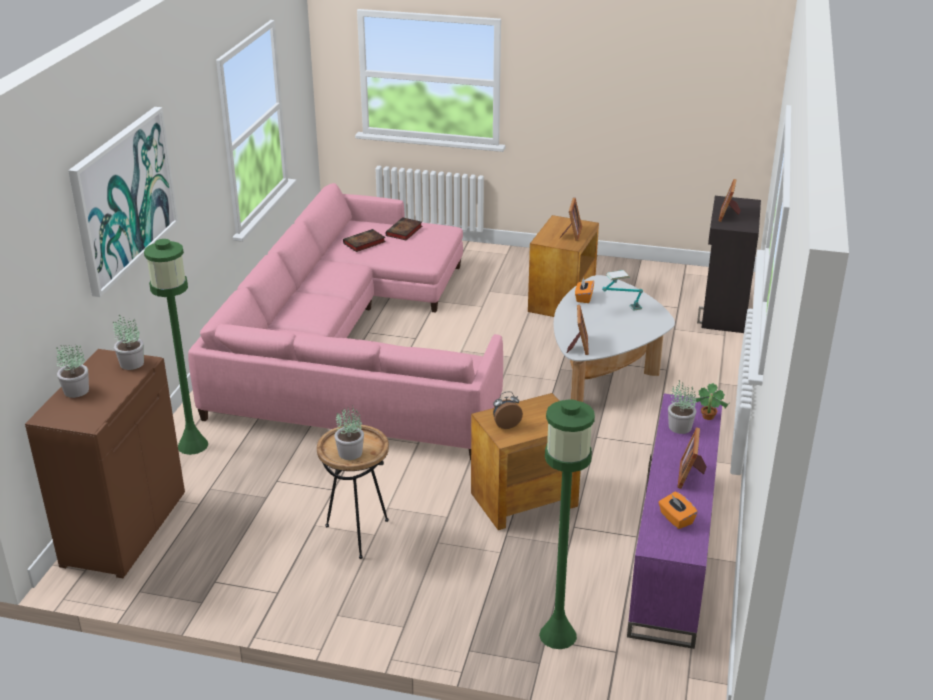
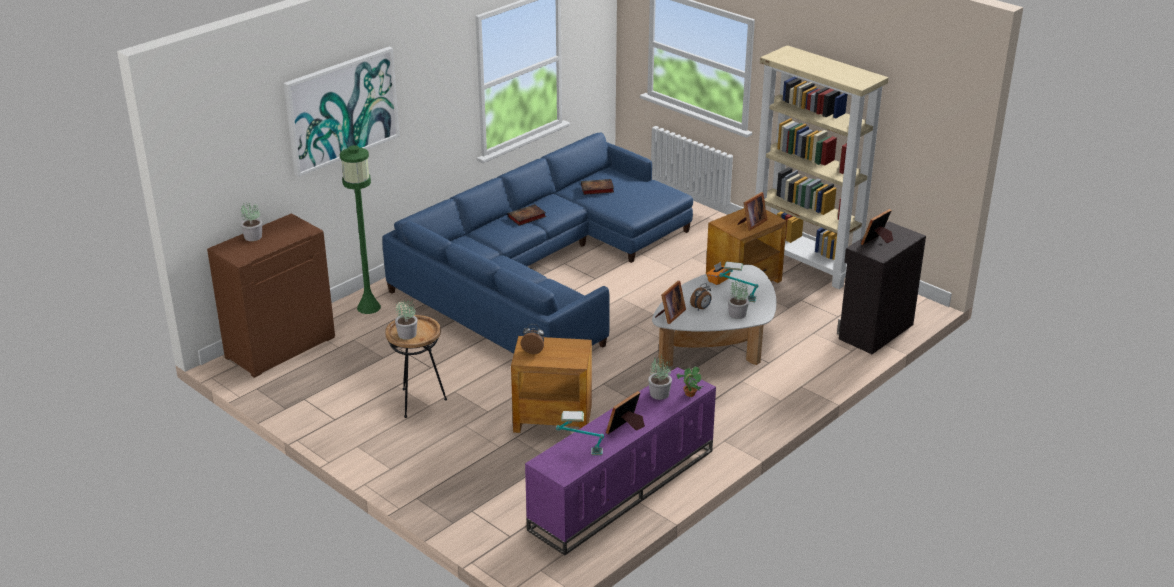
camera: 30 degrees right, 0 degrees up
potted plant [113,315,144,370] -> potted plant moved to [728,278,749,319]
pink sofa [188,183,503,460] -> blue sofa [382,132,693,353]
book [385,217,422,240] -> book moved to [508,204,546,226]
green floor lamp [539,399,595,649] -> none
orange tissue box [658,492,698,529] -> table lamp [556,411,604,455]
none -> alarm clock [690,283,712,310]
none -> beige bookcase [755,45,889,289]

